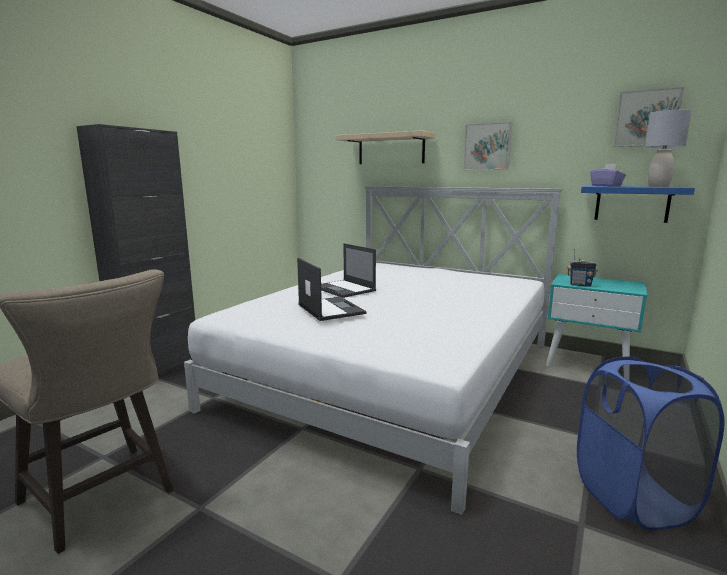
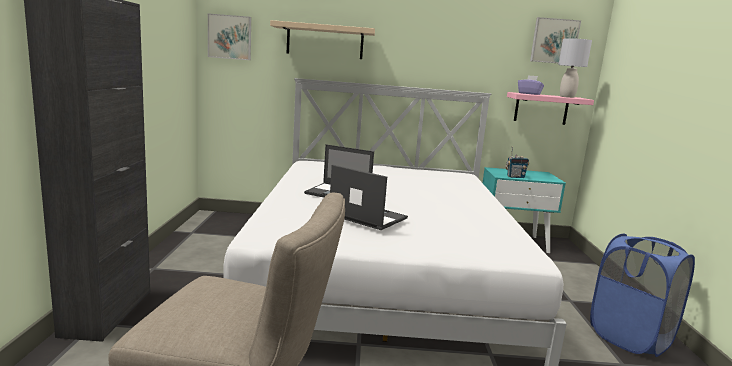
camera: 30 degrees left, 0 degrees up
picture [463,122,512,170] -> picture moved to [208,13,251,60]
blue shelf [581,186,695,223] -> pink shelf [507,92,594,125]

